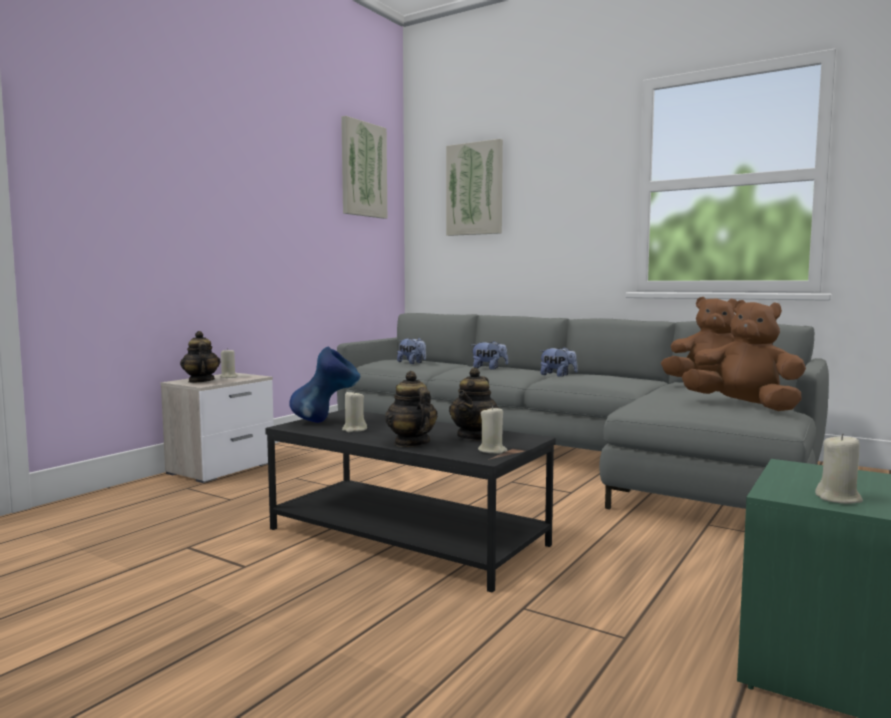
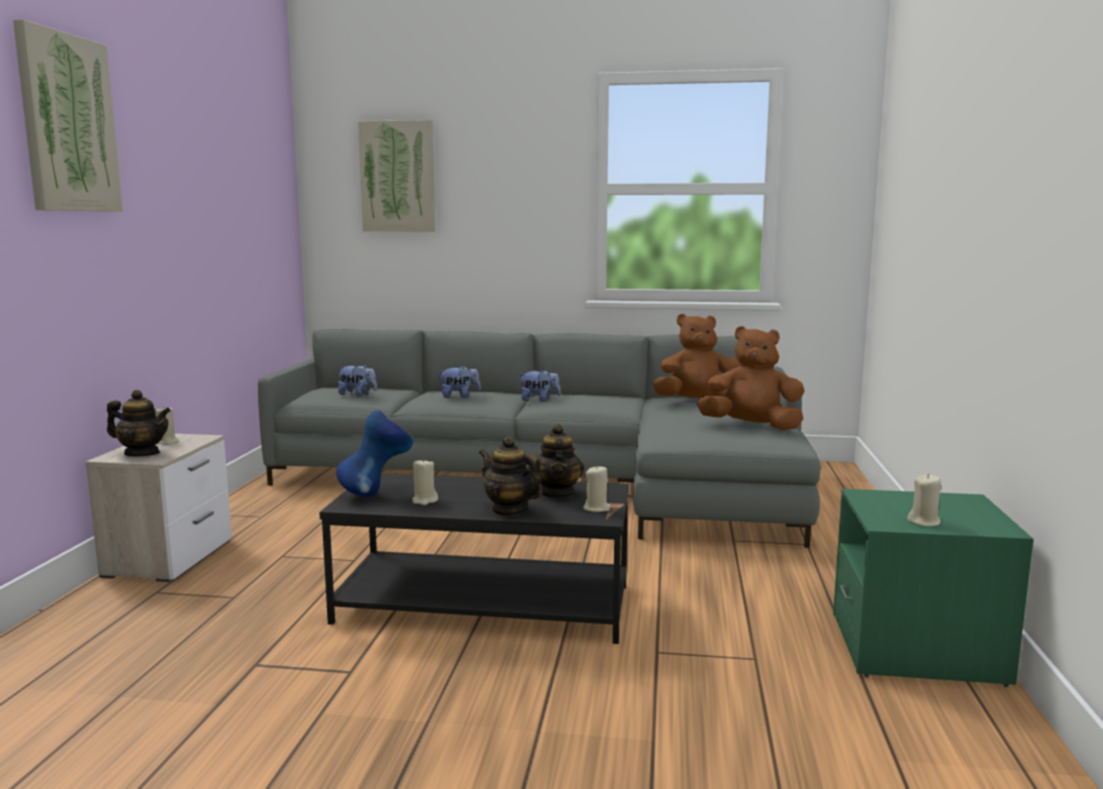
camera: 25 degrees left, 5 degrees up
teapot [180,331,221,383] -> teapot turned 150 degrees clockwise [107,390,171,457]
picture [341,116,387,219] -> picture moved to [13,19,123,212]

